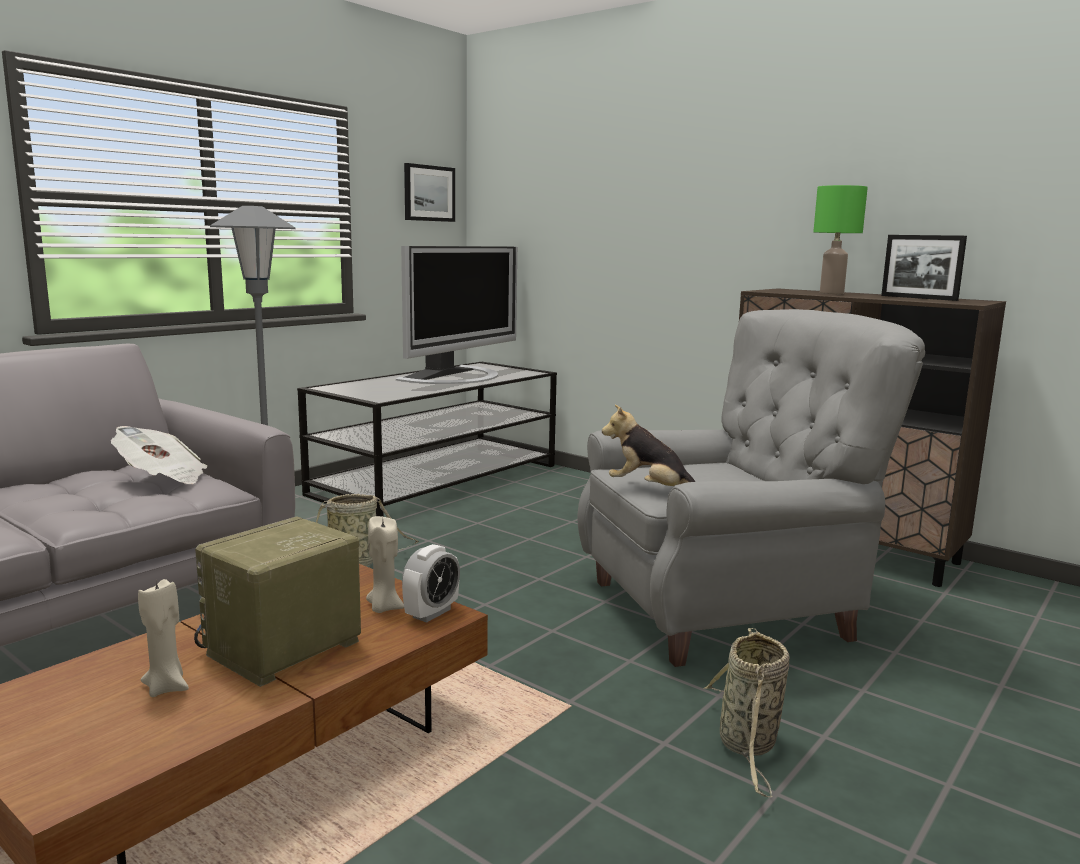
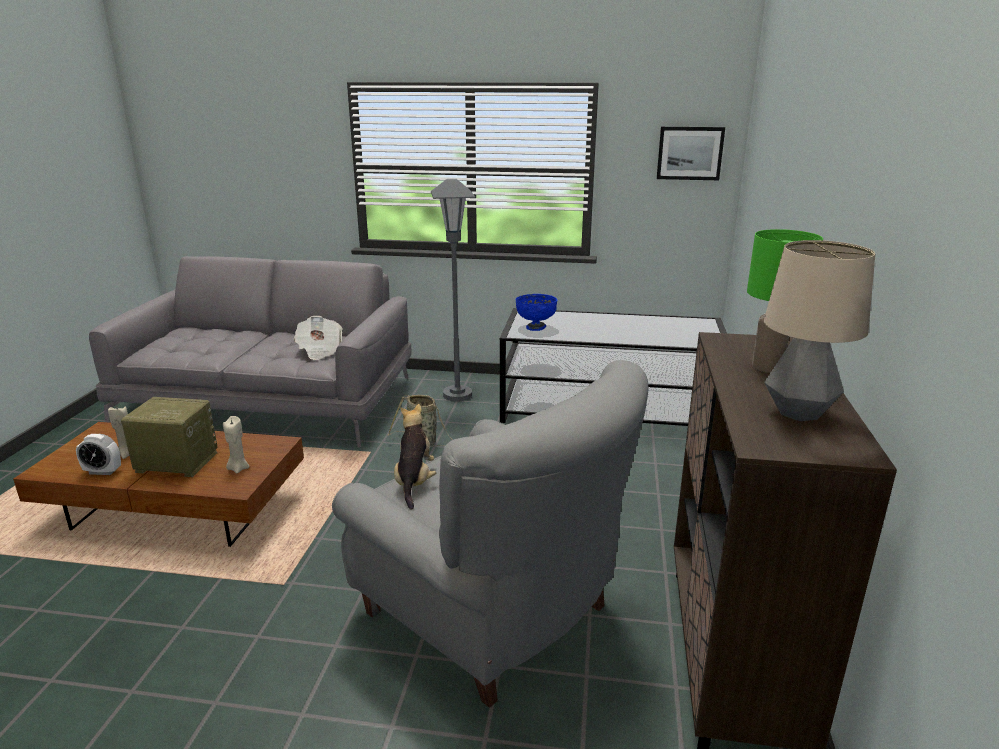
camera: 60 degrees right, 10 degrees up
television [396,246,517,384] -> none
alarm clock [402,544,460,623] -> alarm clock moved to [76,434,121,475]
basket [703,628,789,797] -> none
picture frame [881,235,967,301] -> table lamp [764,240,875,421]
none -> blue bowl [515,294,557,331]

